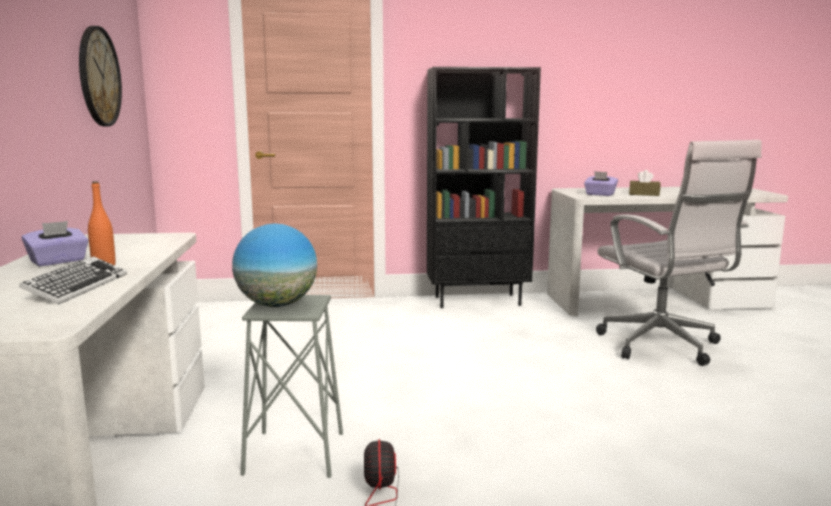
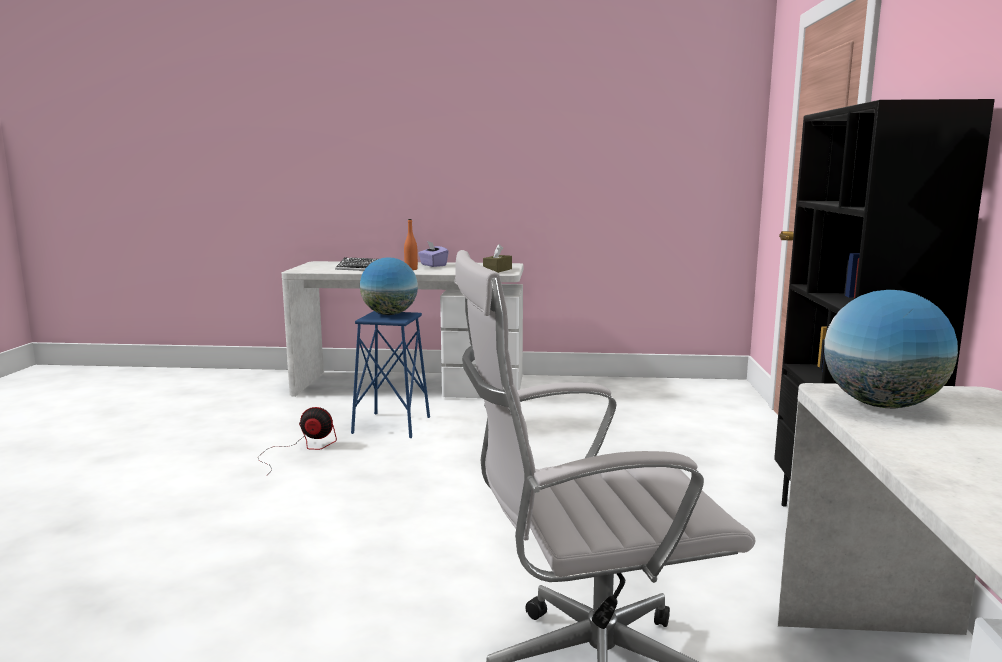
camera: 100 degrees right, 0 degrees up
wall clock [79,26,122,126] -> none
grey stool [241,295,343,478] -> blue stool [351,311,430,438]
purple tissue box [584,171,618,196] -> globe [824,290,958,409]
brown tissue box [629,170,661,196] -> brown tissue box moved to [483,244,512,273]

